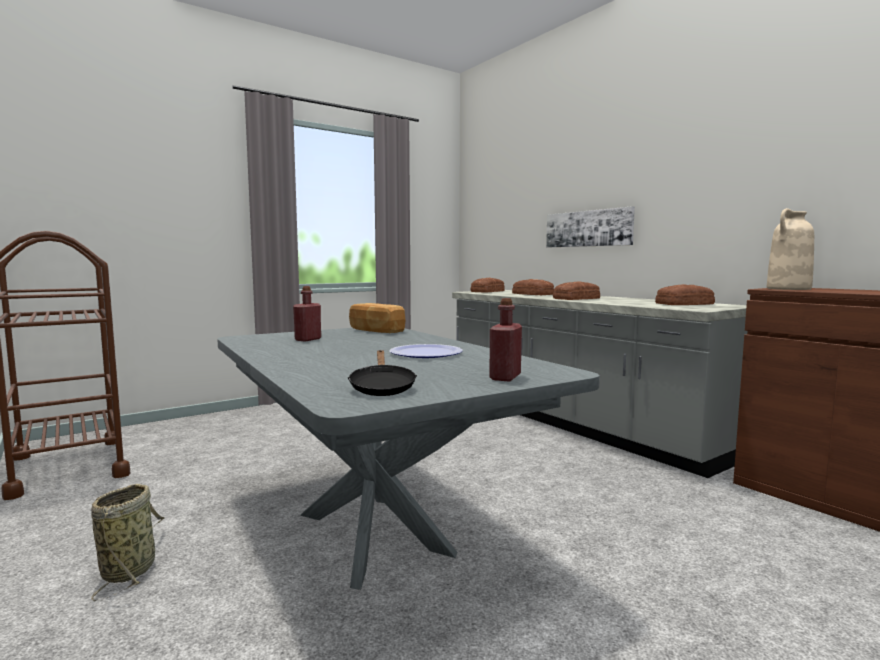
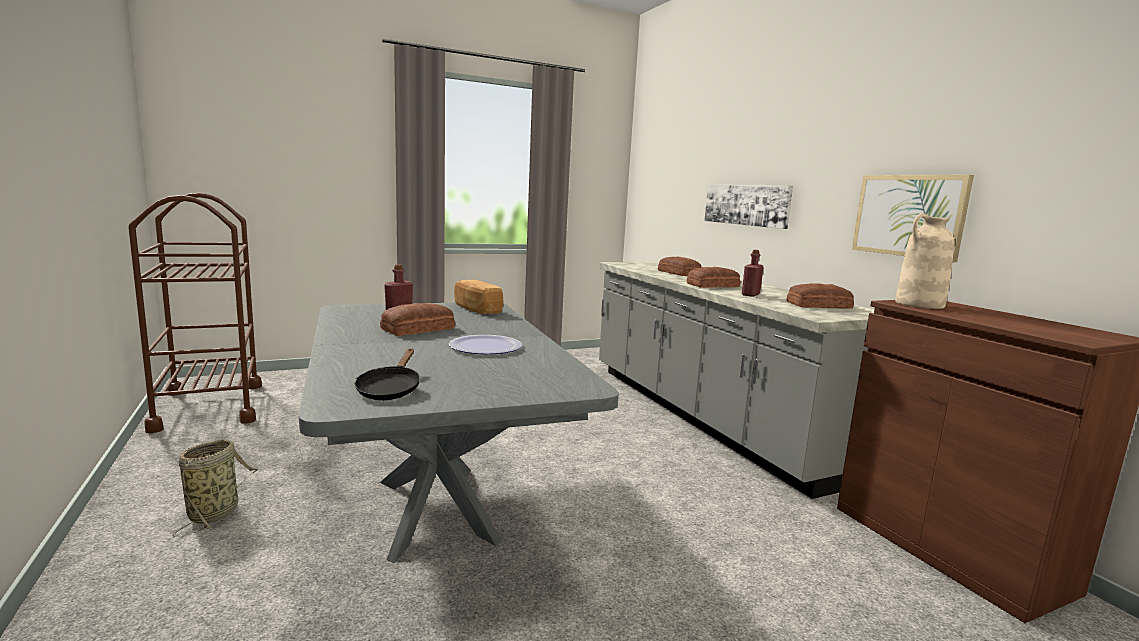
camera: 10 degrees right, 5 degrees up
bread [471,278,505,293] -> bread moved to [380,303,455,336]
red bottle [489,298,522,381] -> red bottle moved to [742,250,764,297]
none -> picture [852,175,974,262]

